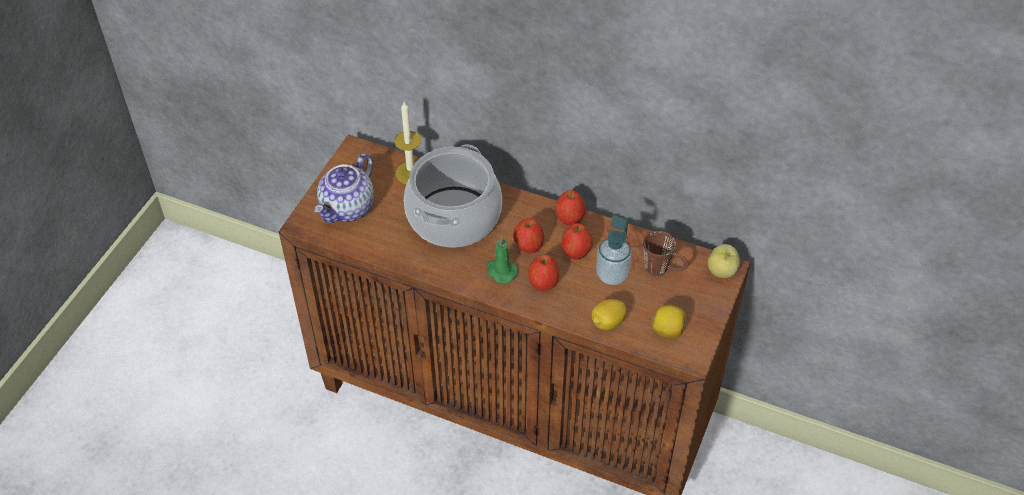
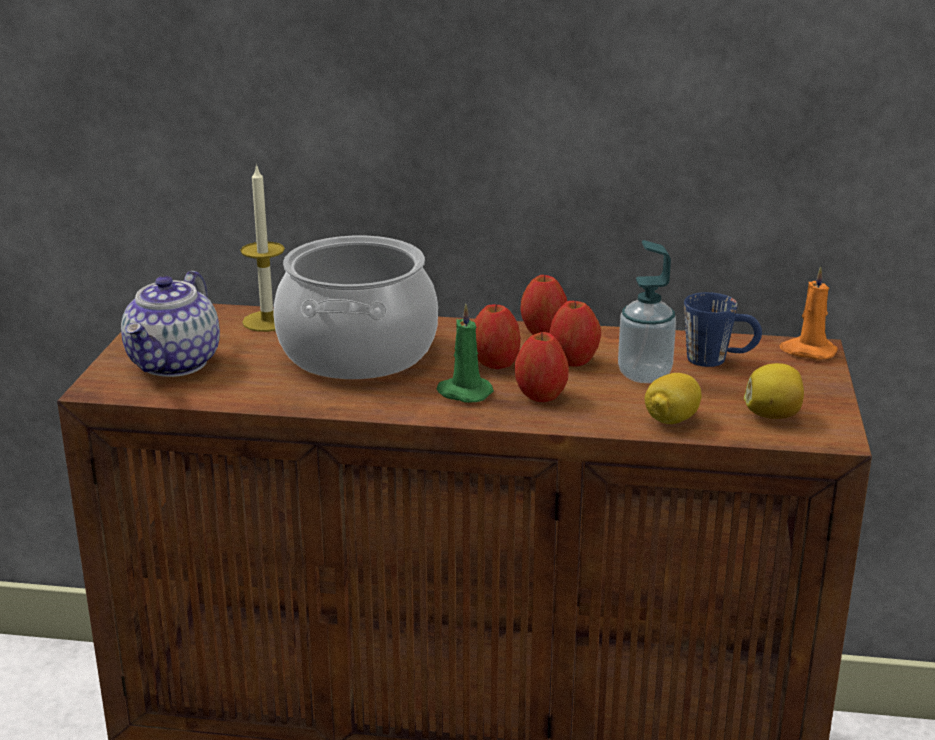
camera: 15 degrees left, 25 degrees down
brown mug [643,231,688,276] -> blue mug [684,292,762,367]
apple [708,244,740,278] -> orange candle [780,266,838,359]

